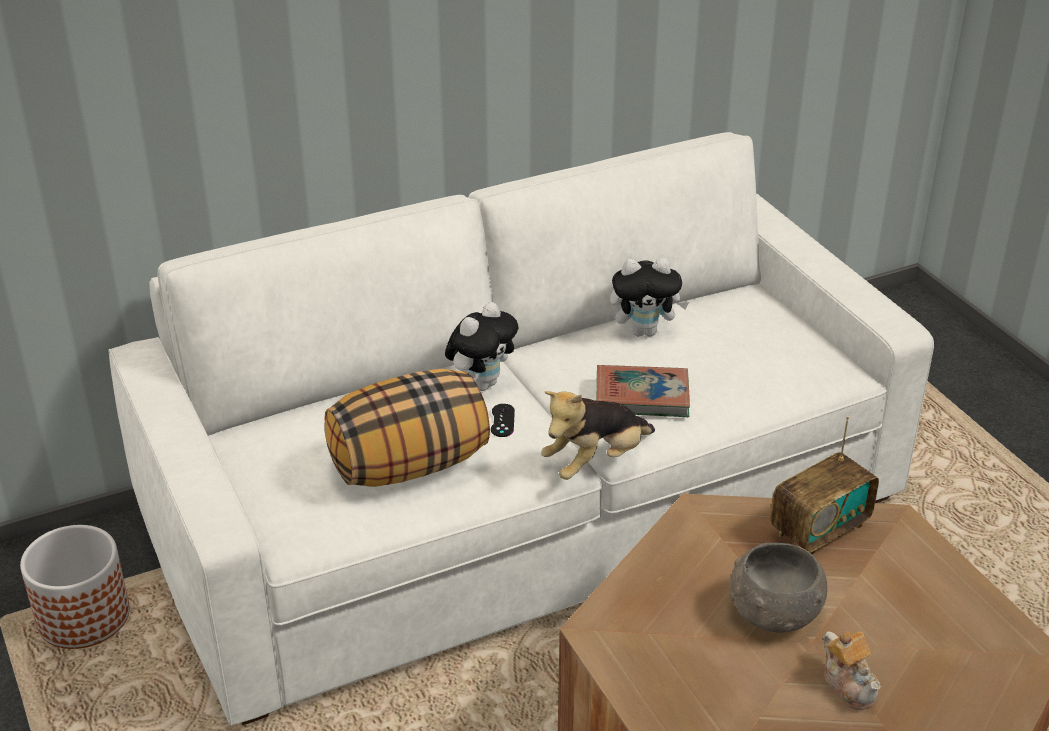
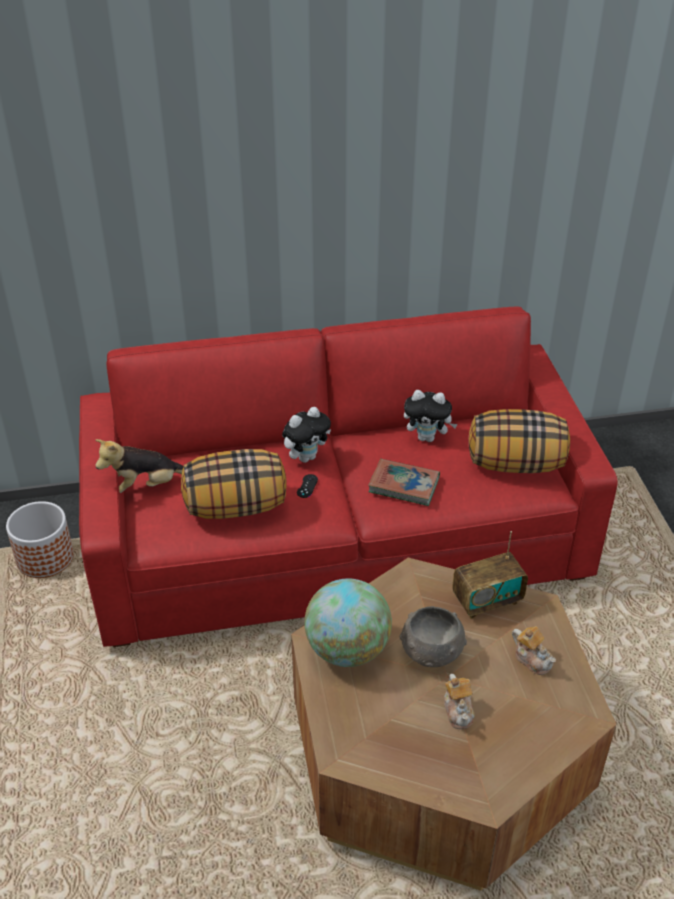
camera: 15 degrees right, 5 degrees up
white sofa [108,132,934,726] -> red sofa [79,307,618,647]
plush toy [541,391,655,480] -> plush toy moved to [95,439,184,493]
none -> globe [304,578,392,667]
none -> pillow [468,409,570,473]
none -> teapot [512,626,556,675]

